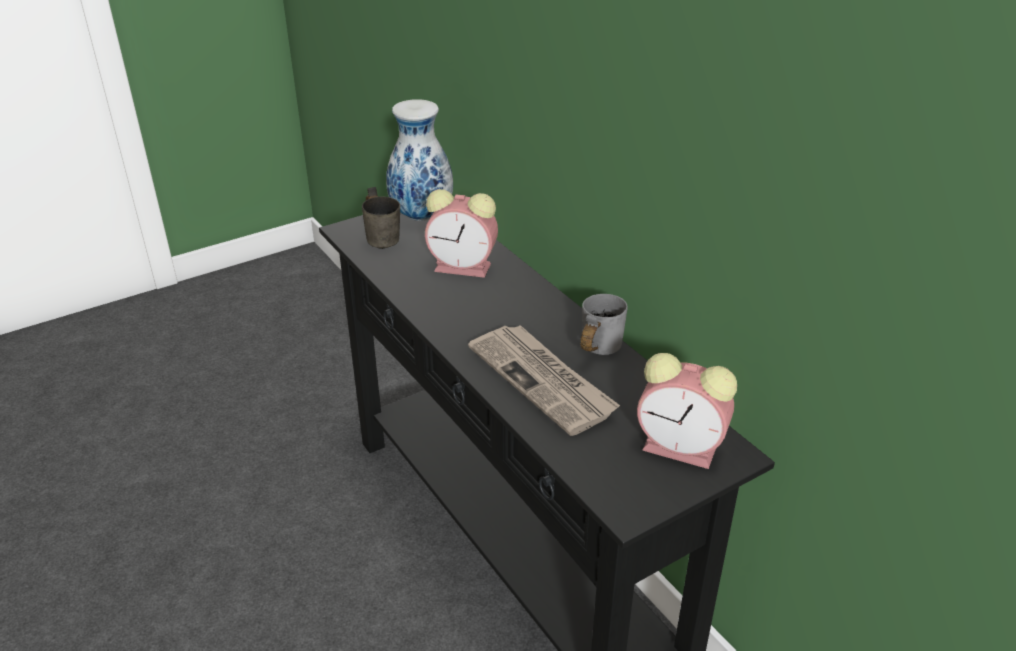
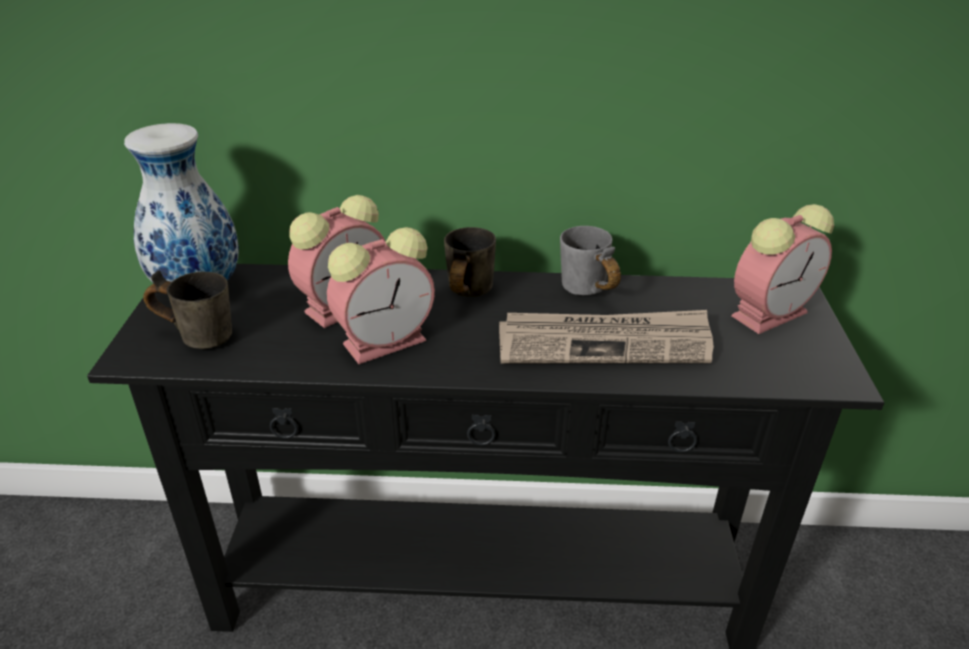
camera: 55 degrees left, 0 degrees up
none -> alarm clock [327,227,435,364]
none -> grey mug [444,227,496,297]

